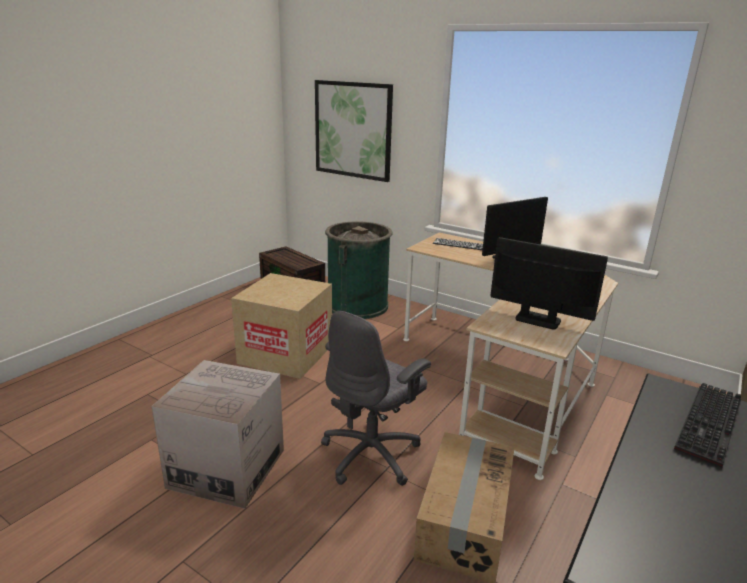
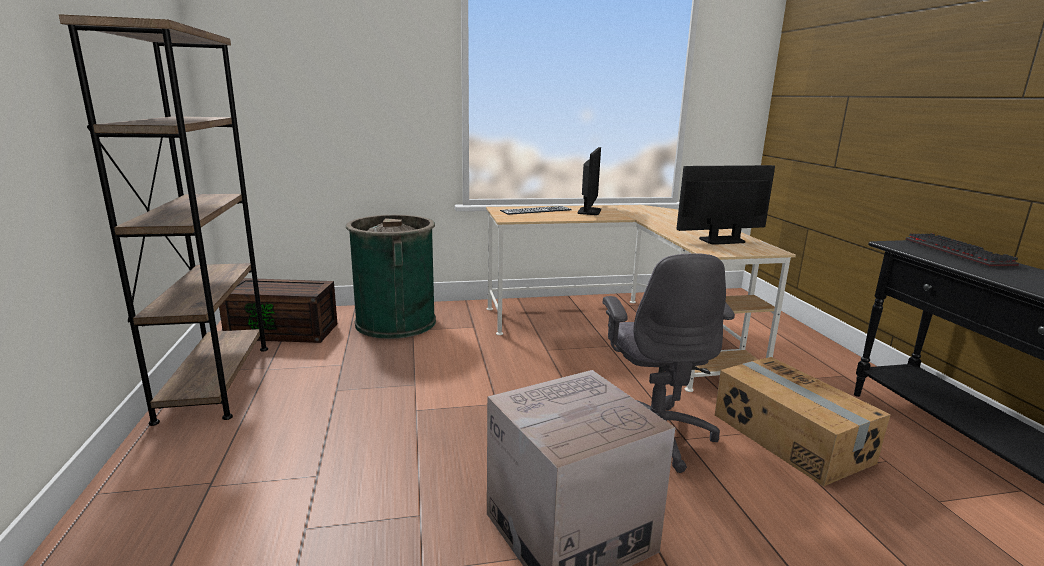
camera: 45 degrees left, 5 degrees down
cardboard box [231,273,332,379] -> none
picture [315,80,393,182] -> none
none -> brown bookcase [59,14,268,426]

